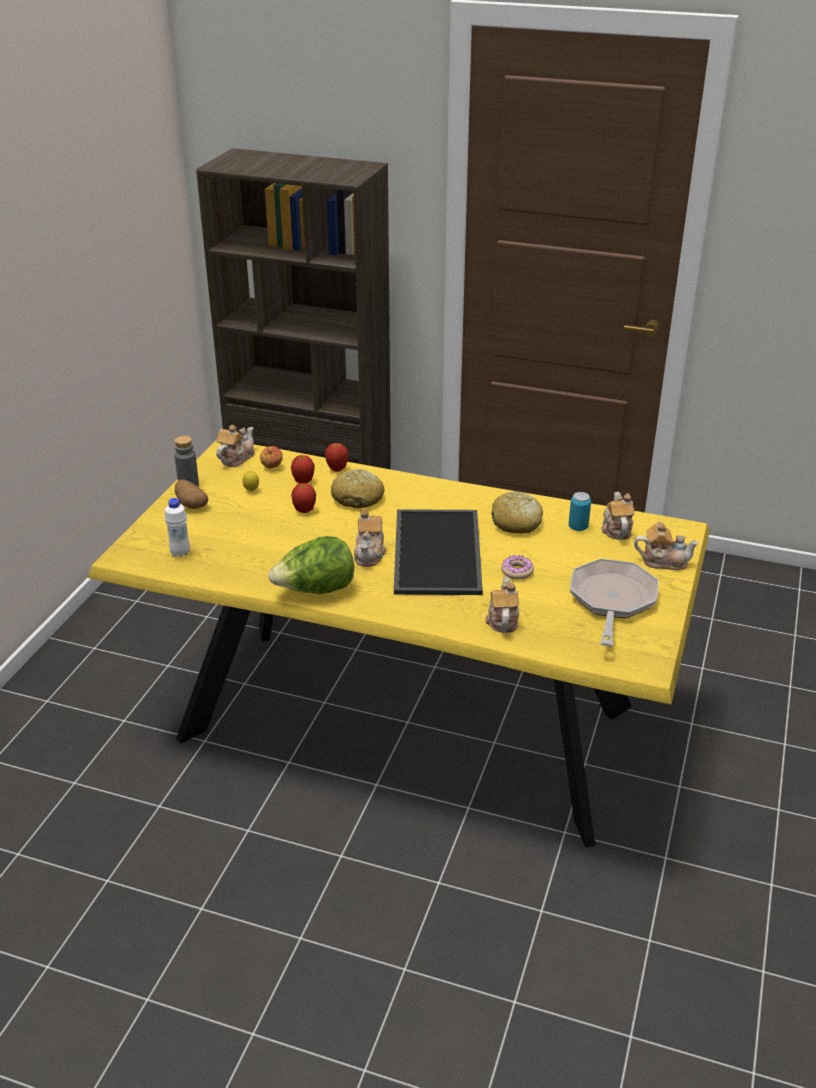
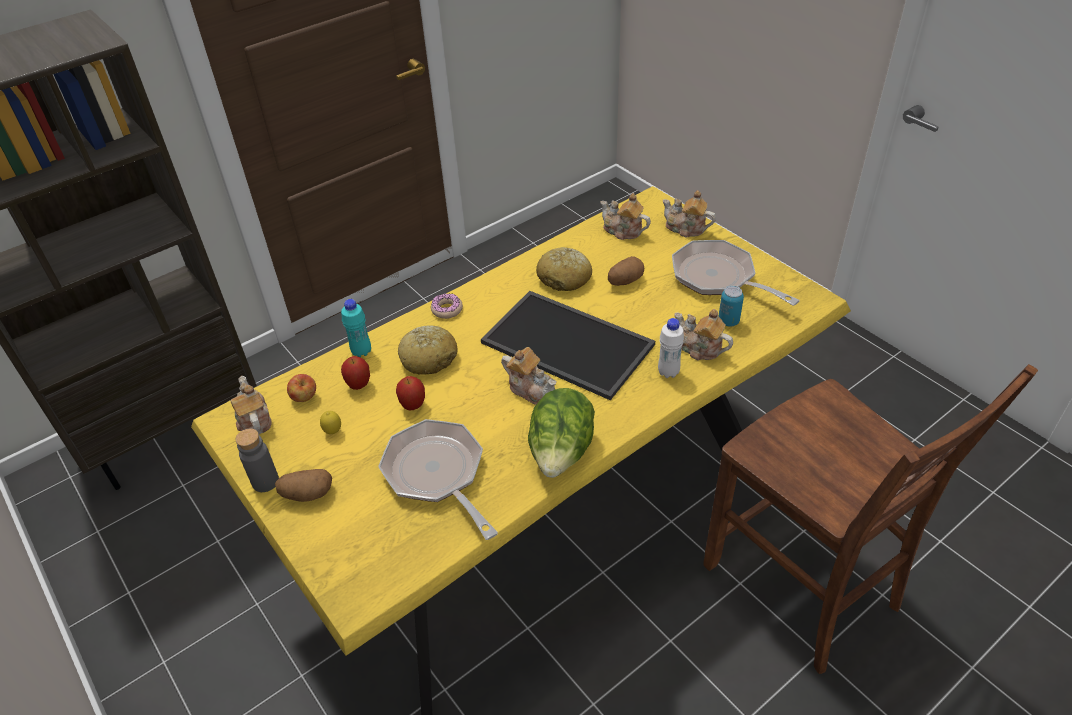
camera: 55 degrees left, 10 degrees up
white bottle [165,498,190,557] -> white bottle moved to [658,318,684,378]
apple [325,443,348,472] -> turquoise bottle [341,299,371,357]
donut [501,555,534,580] -> donut moved to [431,293,463,319]
can [569,492,591,531] -> can moved to [719,286,744,327]
teapot [634,522,699,570] -> teapot turned 105 degrees counterclockwise [663,190,716,238]
none -> frying pan [378,419,498,540]
none -> potato [608,256,644,286]
none -> brown chair [703,364,1038,674]

